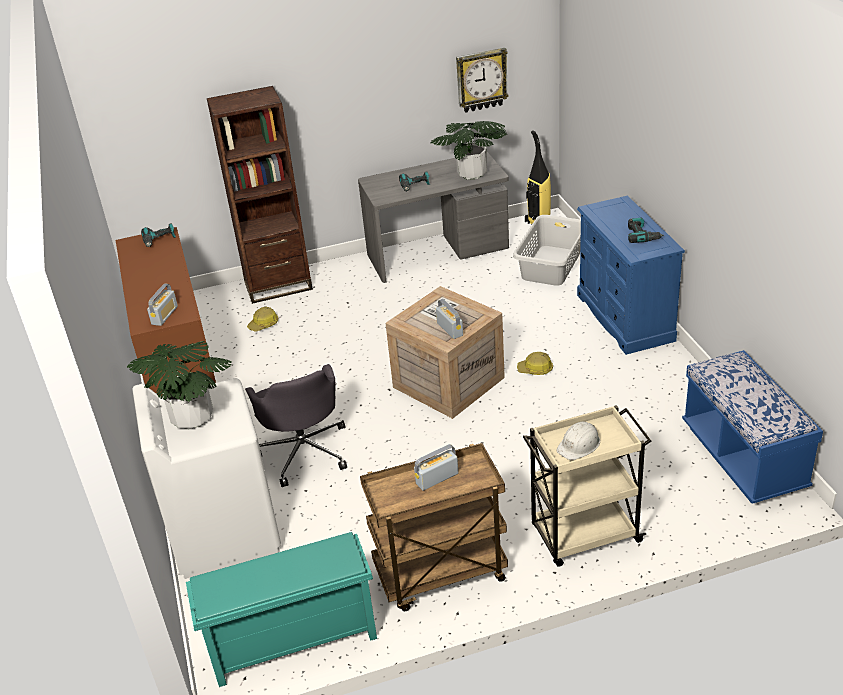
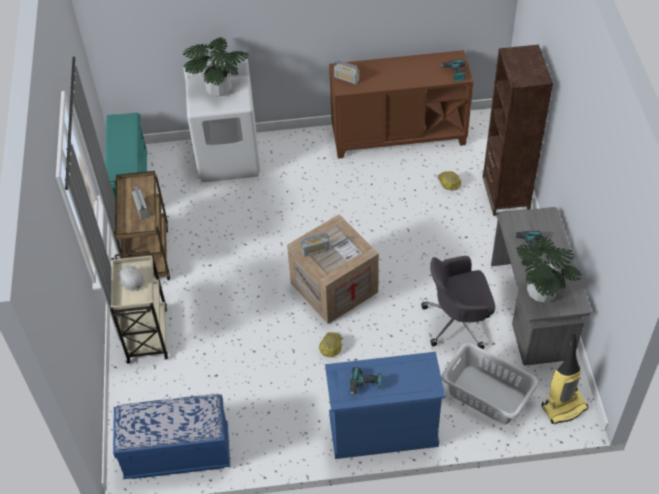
camera: 100 degrees right, 15 degrees up
grey office chair [245,364,347,487] -> grey office chair moved to [421,256,495,349]
wall clock [456,48,509,113] -> none

